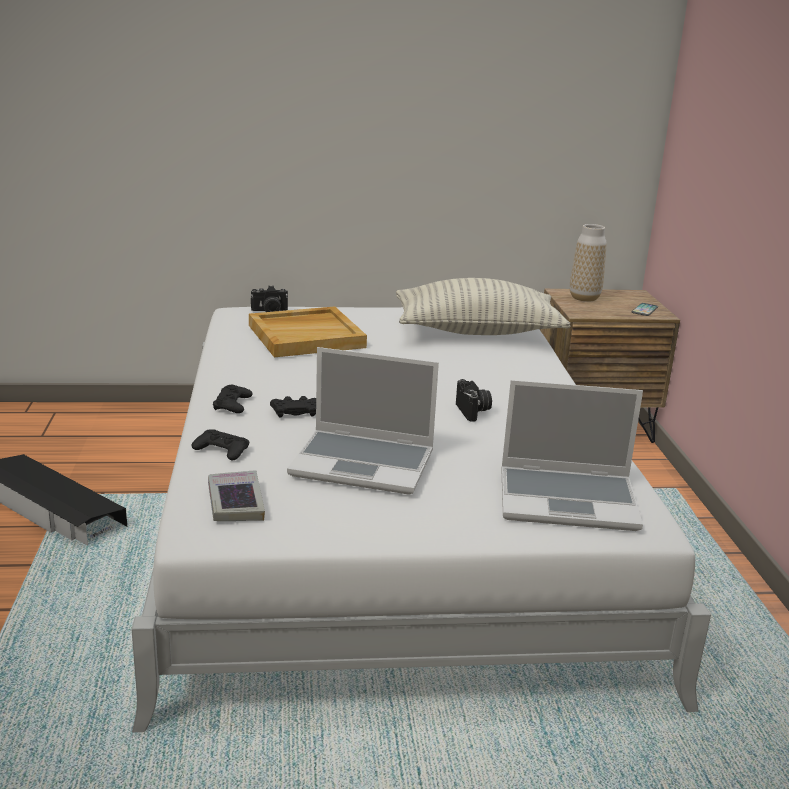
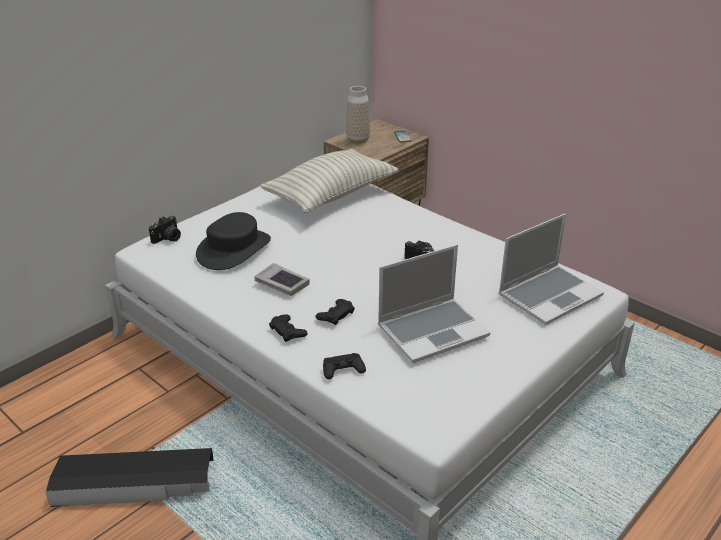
camera: 40 degrees left, 10 degrees up
book [208,470,265,521] -> book moved to [255,263,309,296]
beige tray [249,306,367,357] -> black hat [196,212,271,270]

